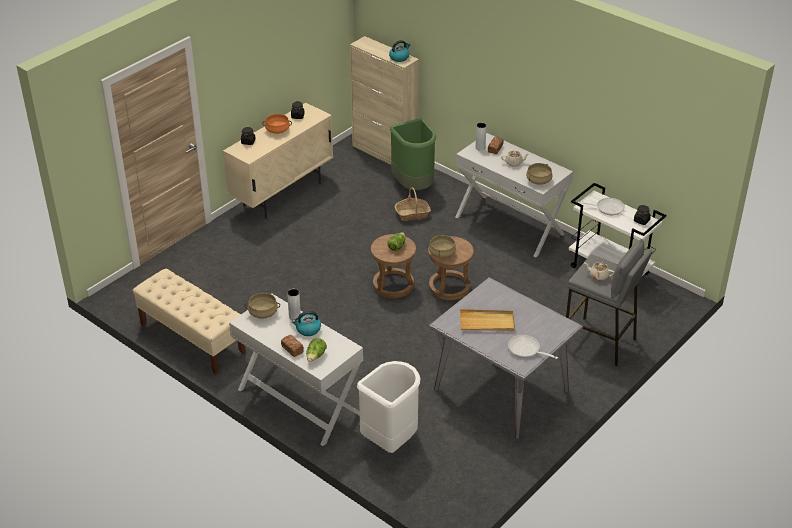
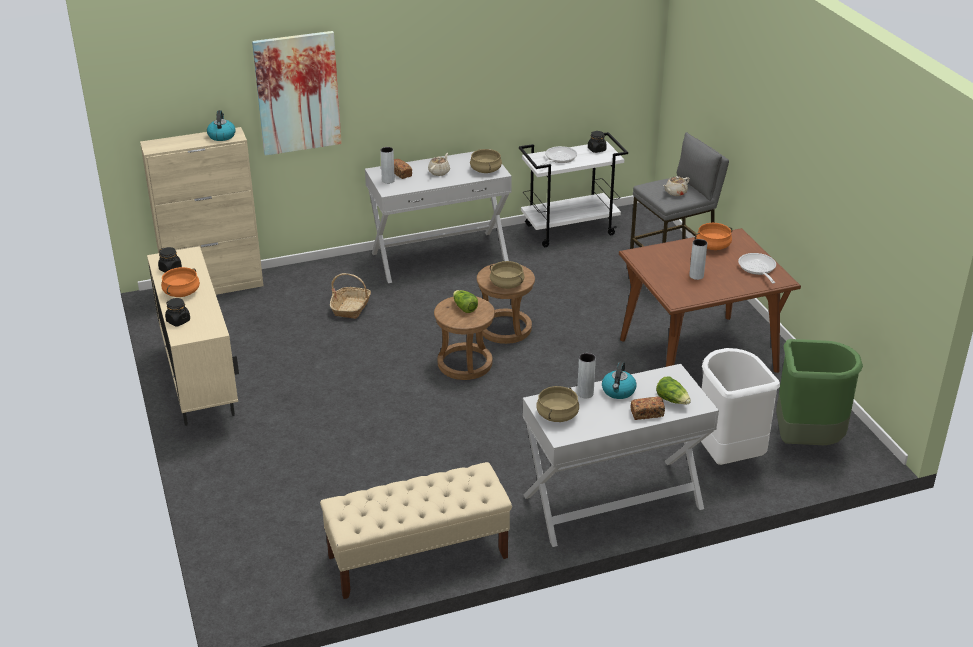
camera: 60 degrees left, 5 degrees down
green trash can [390,118,436,190] -> green trash can moved to [776,339,863,445]
grey dining table [429,277,583,439] -> brown dining table [619,228,801,373]
beige tray [460,309,515,332] -> grey vase [689,239,707,280]
frying pan [508,335,558,359] -> frying pan turned 105 degrees clockwise [738,253,776,284]
none -> picture [252,31,342,156]
none -> orange cooking pot [695,223,732,250]

